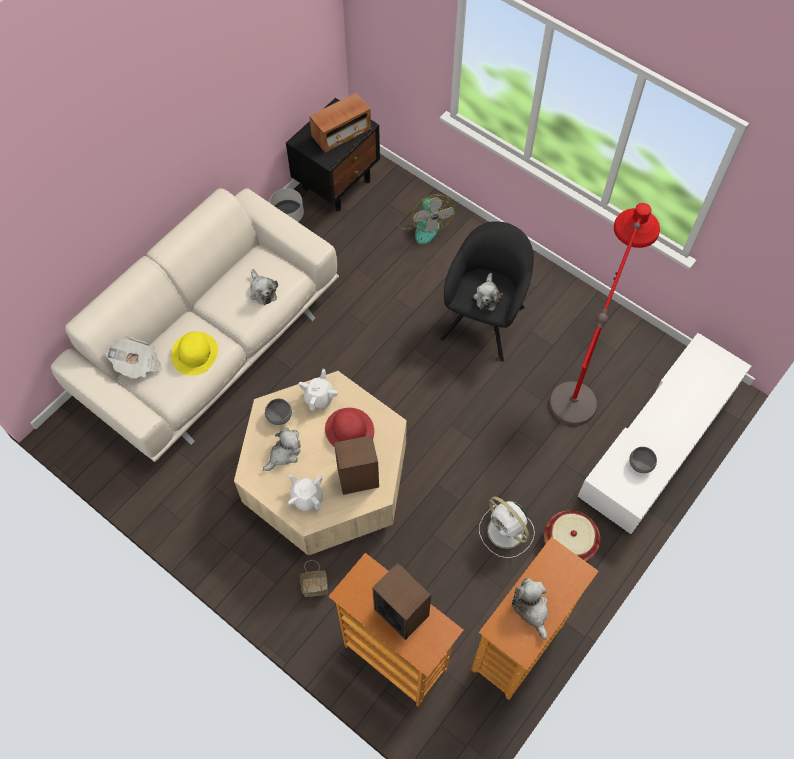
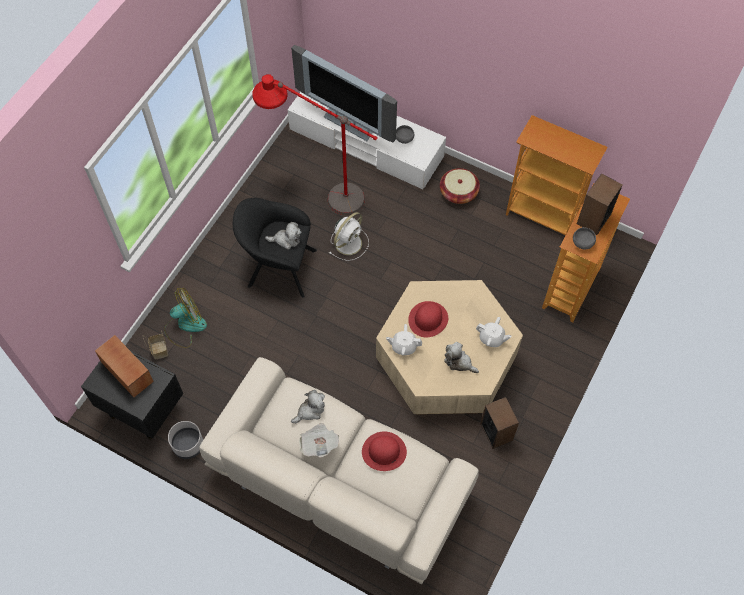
camera: 100 degrees left, 0 degrees up
newspaper [106,336,162,379] -> newspaper moved to [299,423,339,458]
yellow hat [171,332,218,376] -> red hat [362,431,407,471]
grey bowl [265,399,292,425] -> grey bowl moved to [573,227,596,249]
white teapot [288,474,323,511] -> white teapot turned 105 degrees counterclockwise [476,317,511,347]
basket [300,560,327,597] -> basket moved to [143,330,168,360]
speaker [334,435,379,495] -> speaker moved to [480,397,519,449]
white fan [479,496,535,558] -> white fan moved to [330,212,369,261]
plush toy [512,578,548,640] -> none
none -> television [291,45,397,142]

